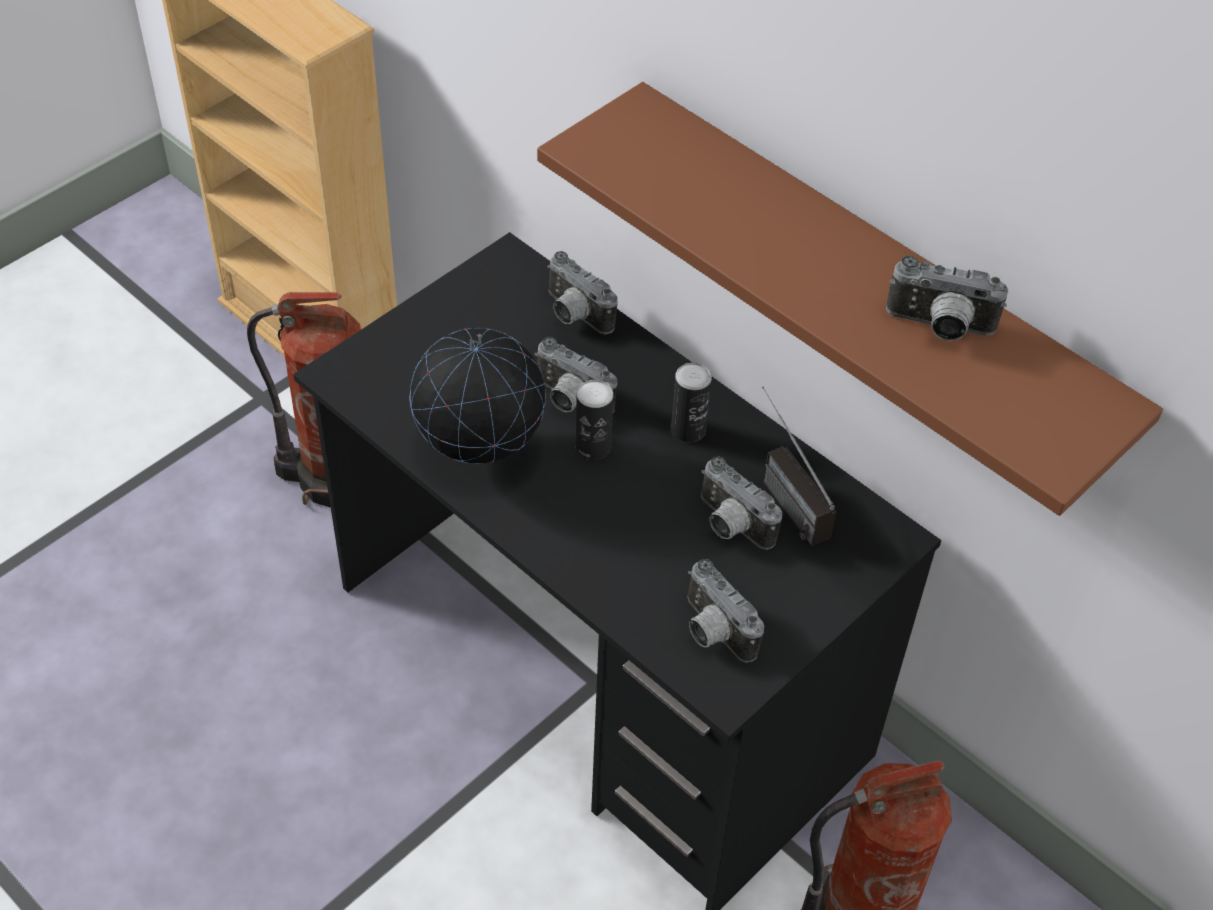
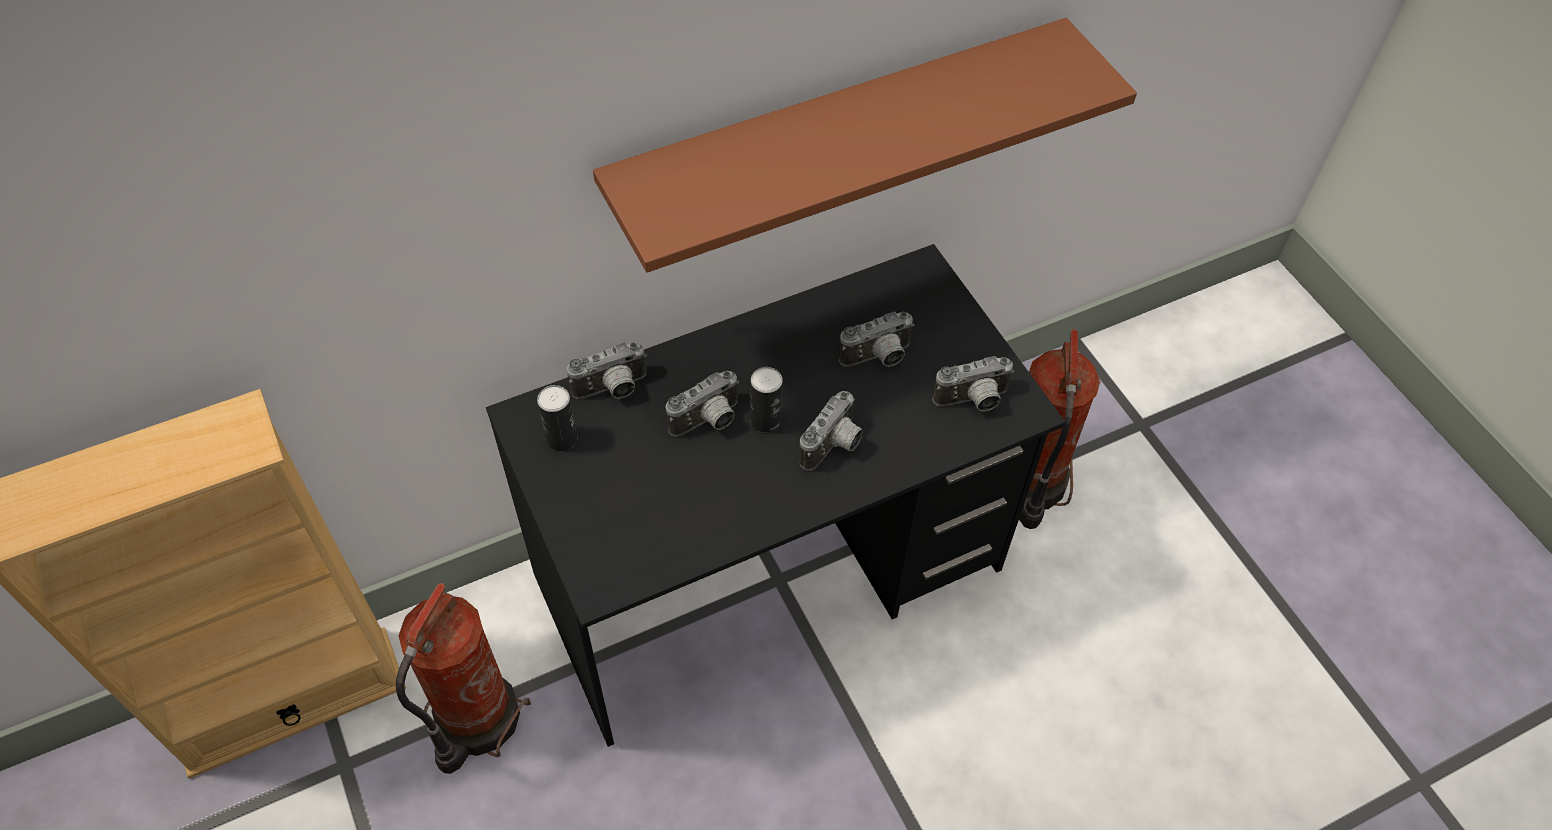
camera: 70 degrees left, 5 degrees up
globe [410,328,546,464] -> none
can [671,363,712,442] -> can moved to [537,385,578,451]
radio [762,386,836,547] -> none
camera [886,256,1008,341] -> camera moved to [799,391,863,471]

